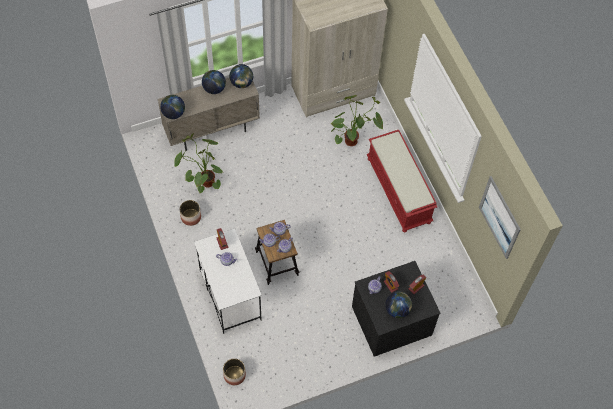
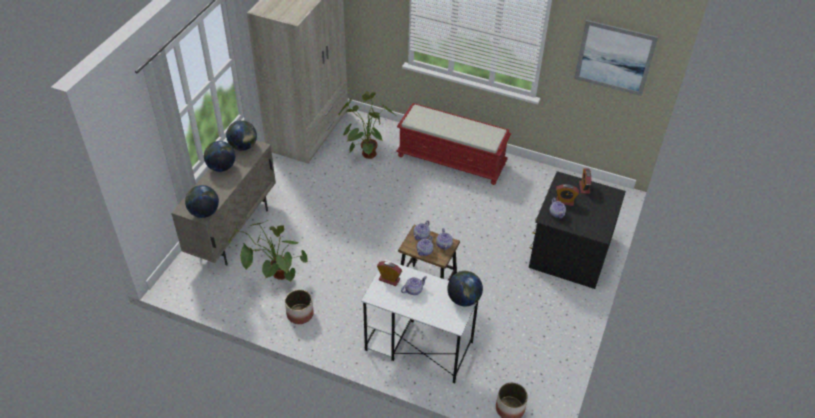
camera: 45 degrees left, 15 degrees down
globe [385,292,412,319] -> globe moved to [447,271,483,306]

